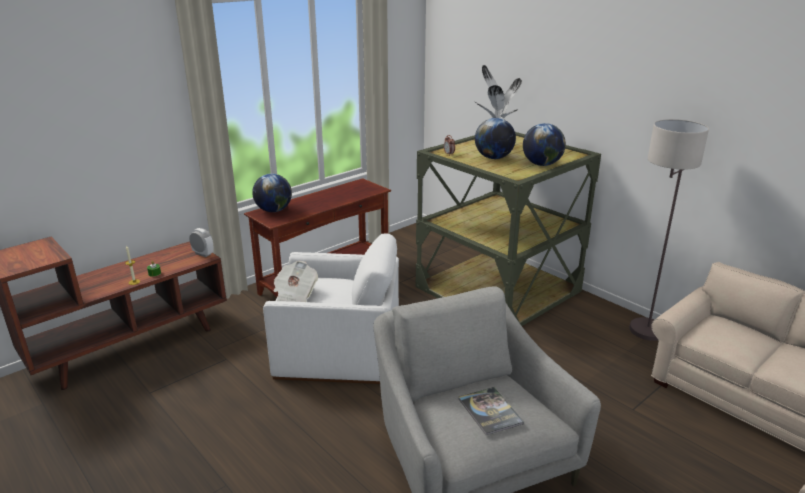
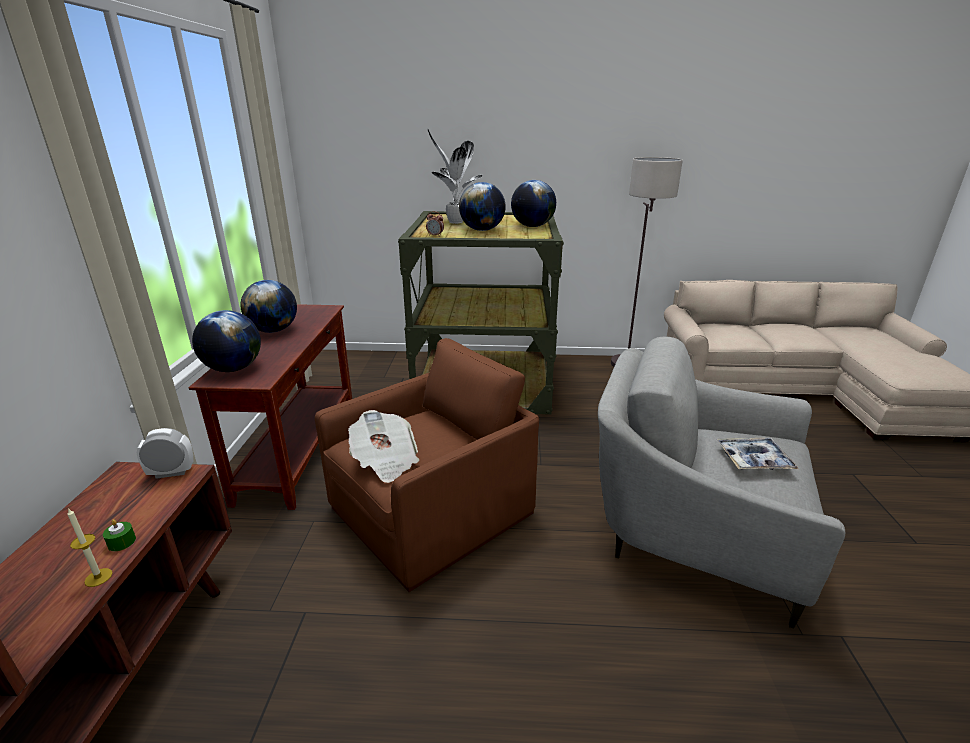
camera: 45 degrees left, 0 degrees up
white armchair [263,233,399,384] -> brown armchair [315,338,539,592]
book [459,387,524,435] -> tray [717,438,798,470]
none -> globe [240,280,297,333]

